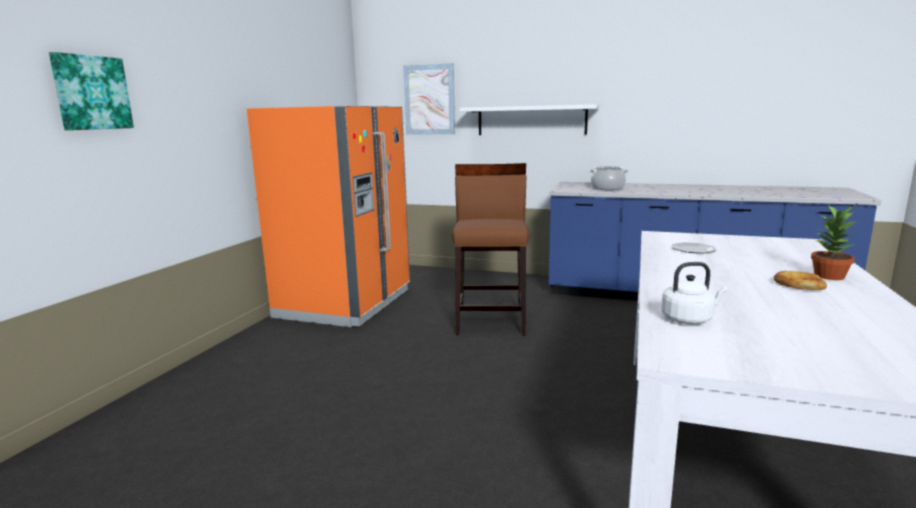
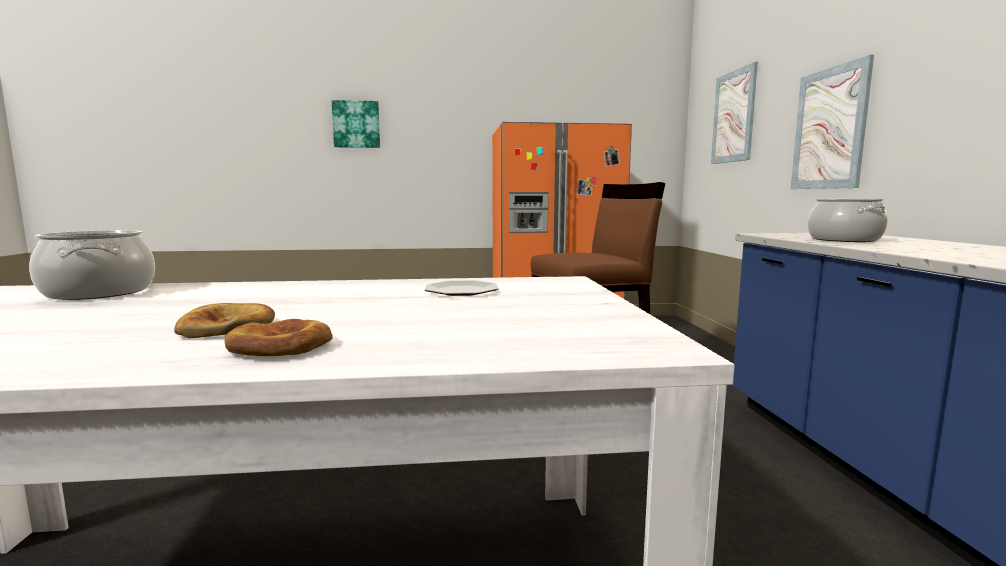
camera: 65 degrees right, 5 degrees down
white shelf [459,104,599,135] -> picture [791,55,874,189]
white kettle [661,262,728,324] -> cooking pot [29,230,155,300]
potted plant [811,206,855,280] -> bread [224,319,333,356]

